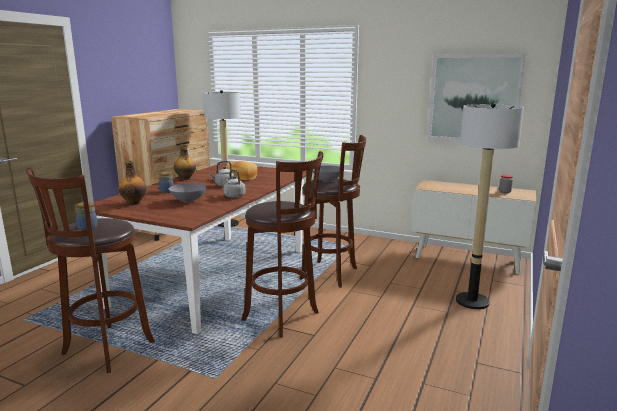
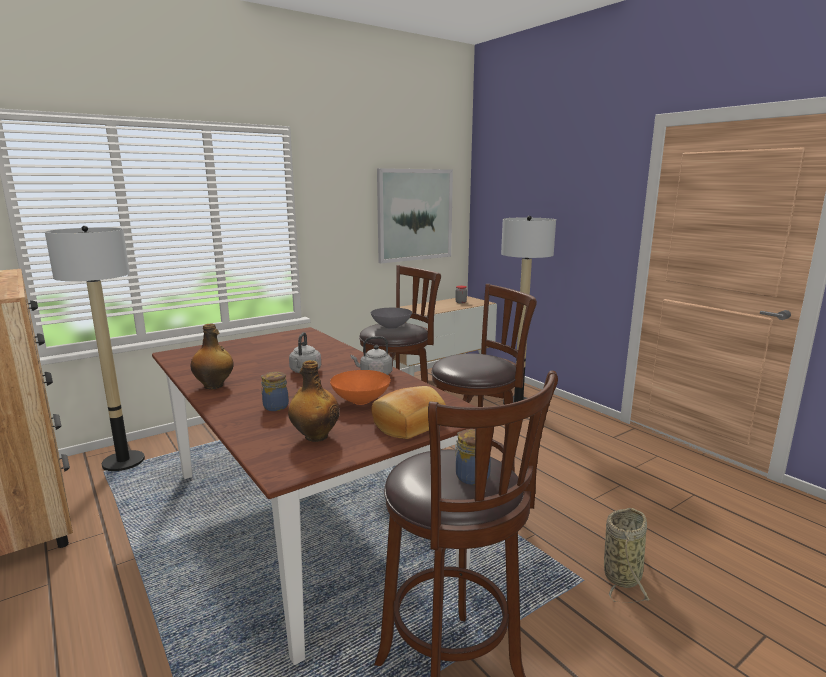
camera: 60 degrees left, 0 degrees up
grey bowl [169,183,206,203] -> orange bowl [330,370,391,405]
bread [226,161,258,180] -> bread moved to [371,386,446,439]
none -> basket [604,508,651,603]

